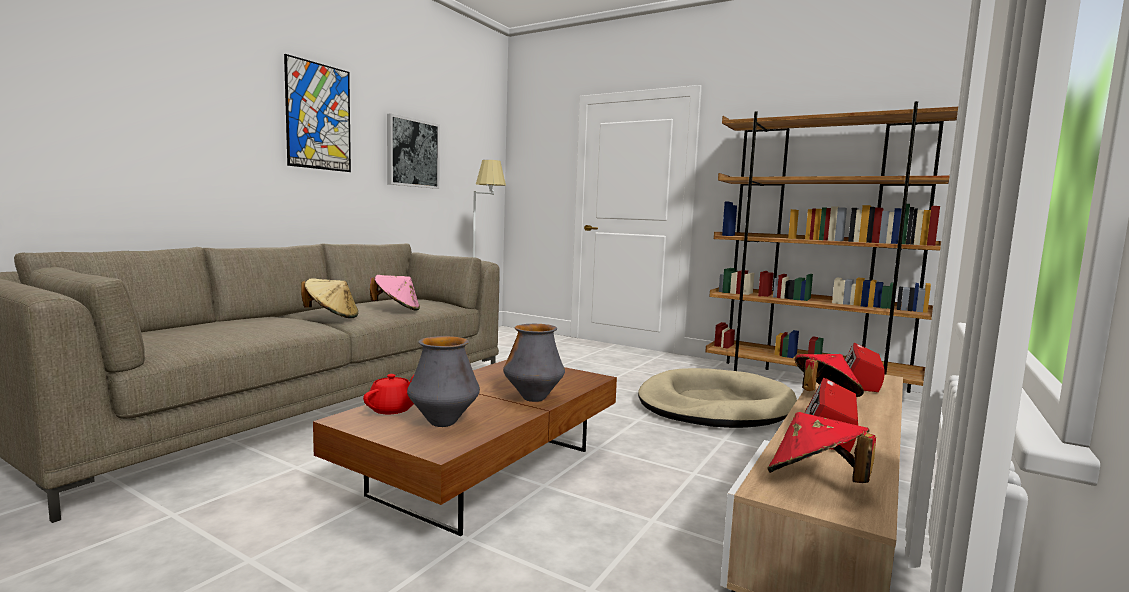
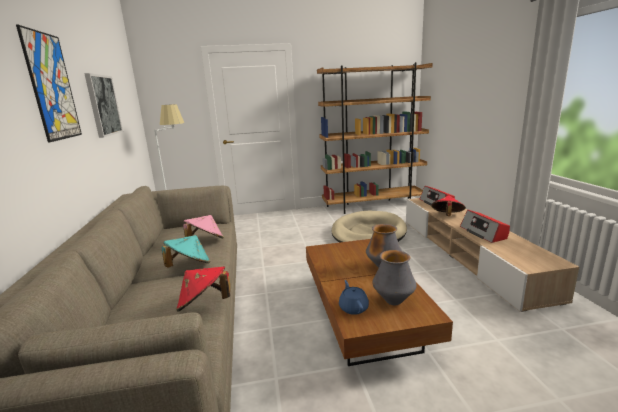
camera: 40 degrees left, 10 degrees up
beige hat [301,279,359,318] -> turquoise hat [162,235,210,267]
red teapot [363,374,414,414] -> blue teapot [339,280,369,315]
red hat [767,412,876,483] -> red hat moved to [176,266,230,312]

